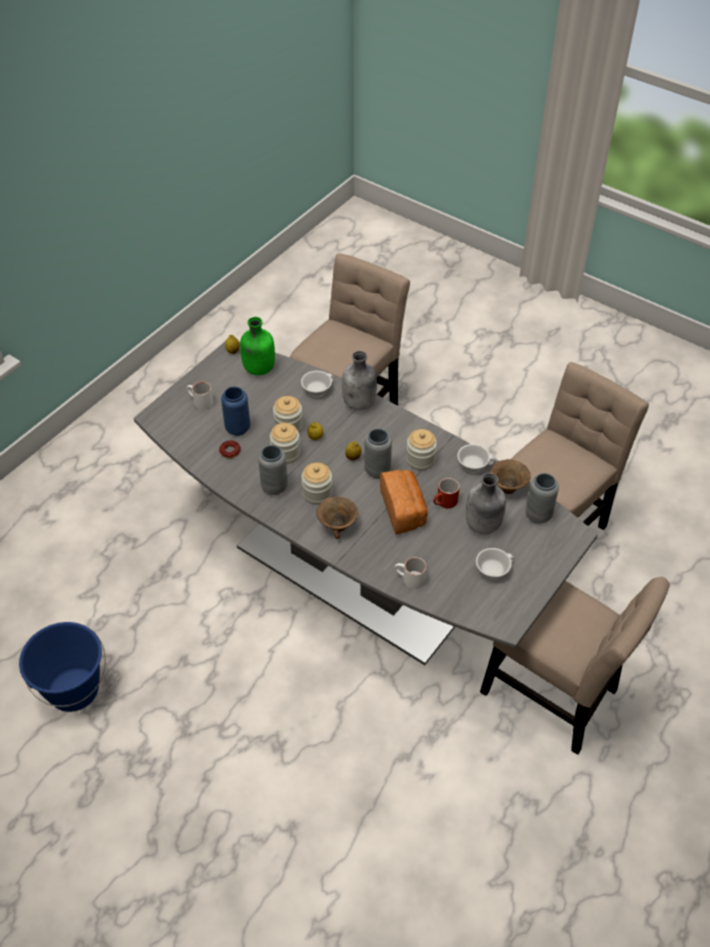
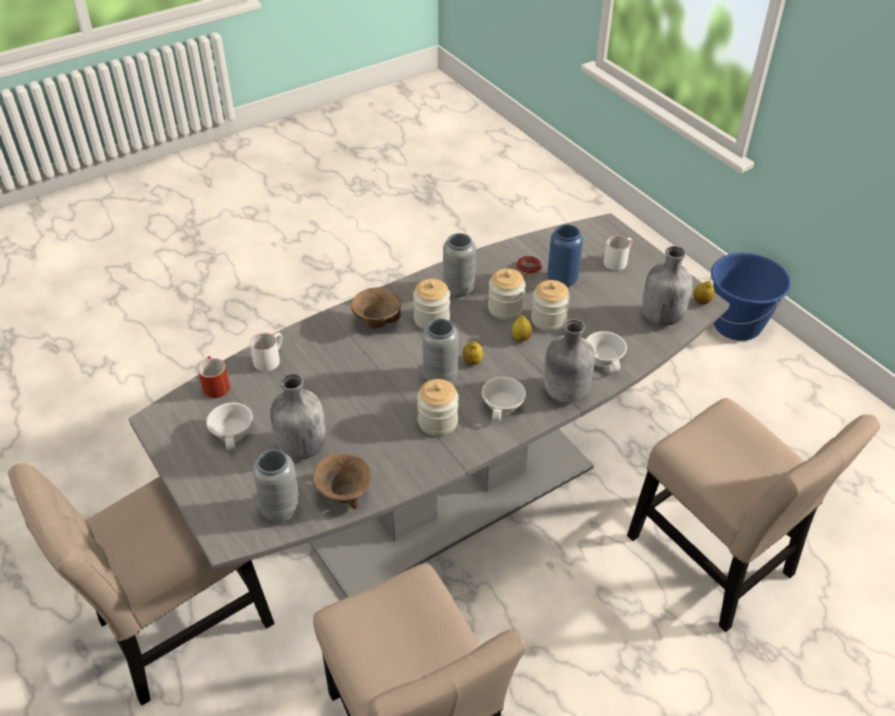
camera: 110 degrees right, 5 degrees down
blue bucket [19,622,106,712] -> blue bucket moved to [709,253,791,341]
green bottle [240,317,275,375] -> grey bottle [642,246,692,326]
bread [380,470,428,534] -> none
red mug [433,478,460,508] -> red mug moved to [198,356,230,398]
white cup [457,444,495,473] -> white cup moved to [482,377,526,421]

